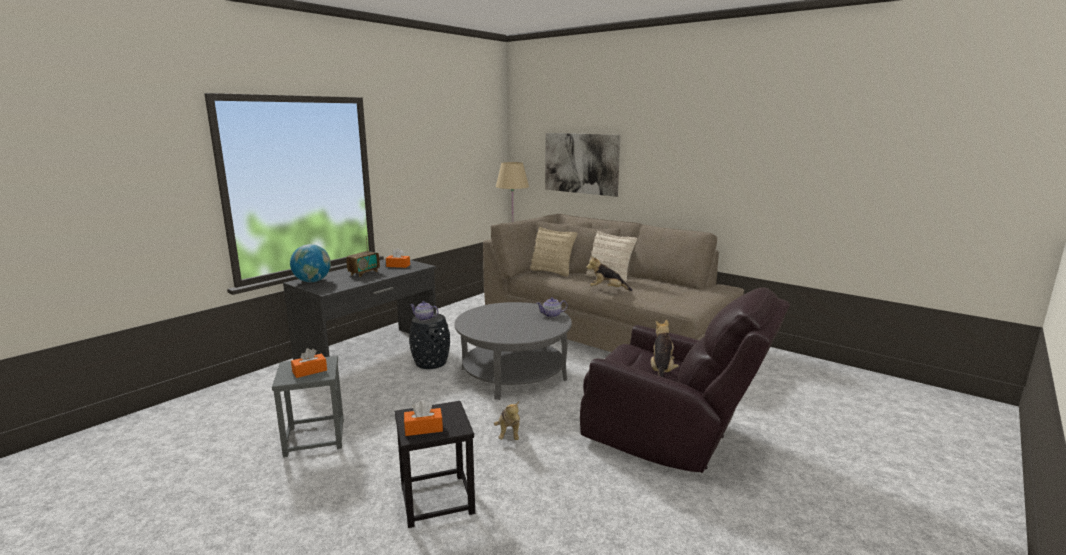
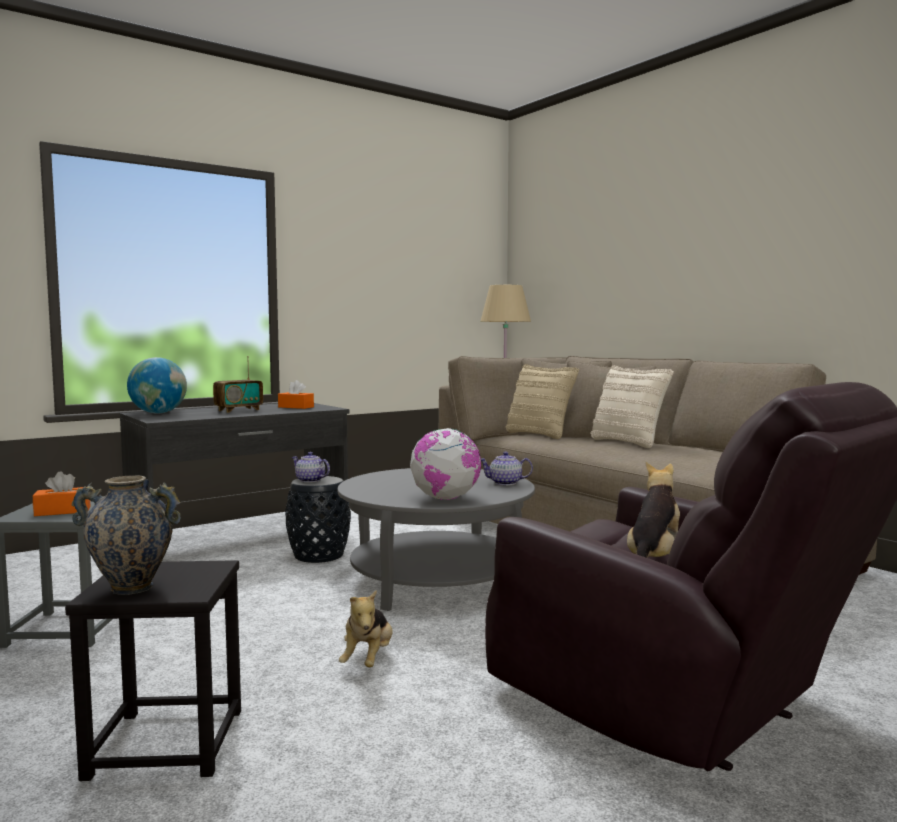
camera: 15 degrees right, 10 degrees down
orange tissue box [404,400,443,436] -> vase [72,475,181,595]
picture [545,133,620,197] -> none
plush toy [586,256,633,291] -> none
none -> globe [410,428,481,500]

